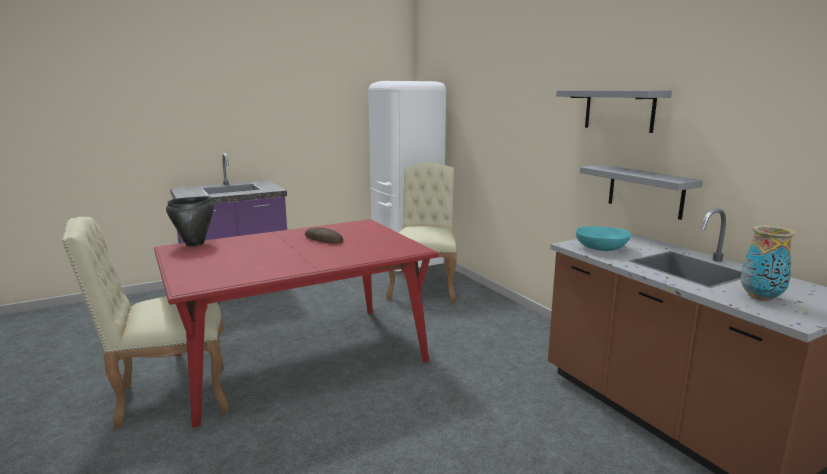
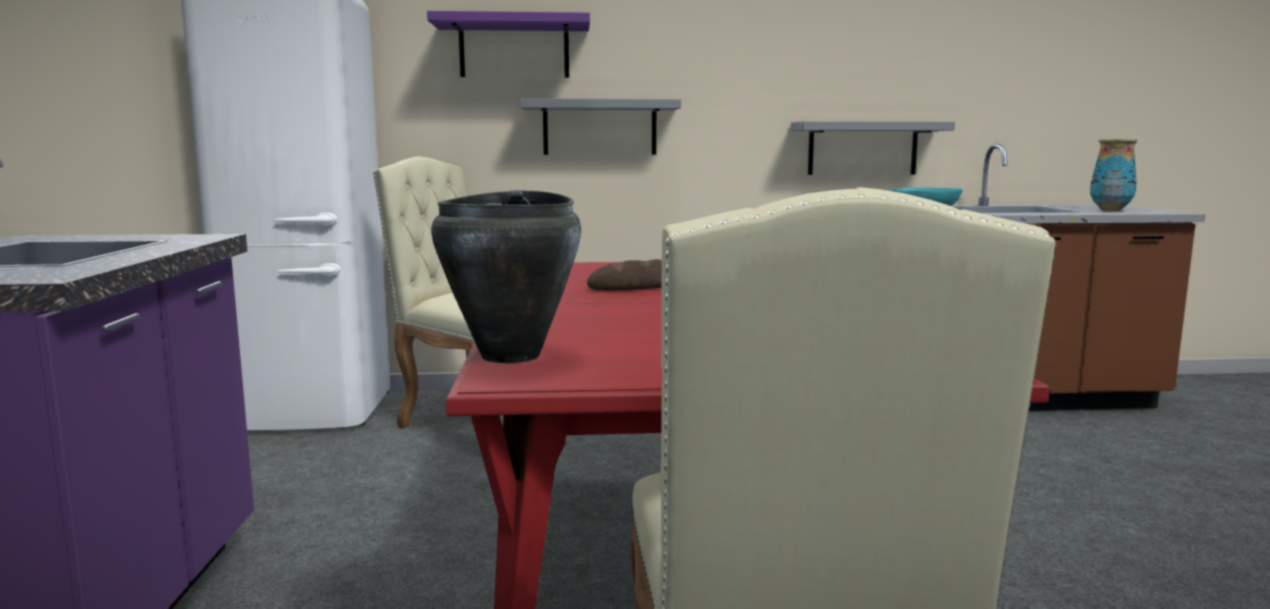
camera: 65 degrees left, 5 degrees down
grey shelf [556,90,672,133] -> grey shelf moved to [520,98,681,155]
none -> purple shelf [427,11,590,78]

